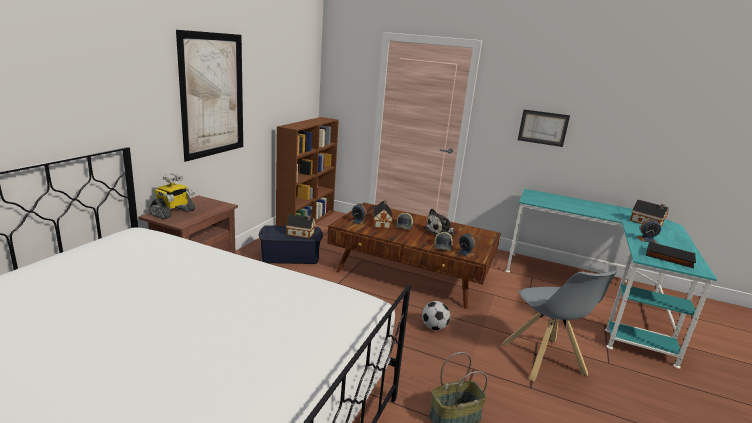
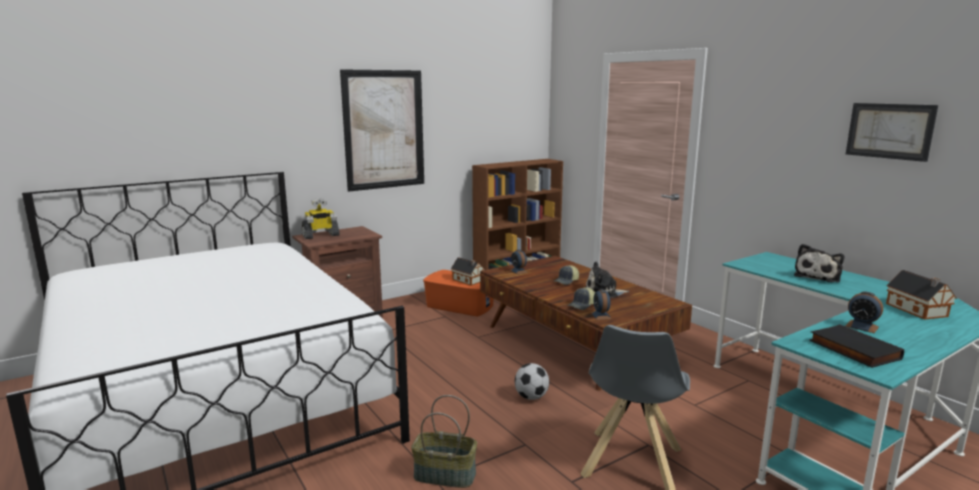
camera: 35 degrees right, 5 degrees down
blue storage box [259,225,323,264] -> orange storage box [423,270,494,316]
toy house [373,200,393,229] -> none
picture [518,109,570,147] -> picture moved to [846,103,938,162]
none -> plush toy [794,244,844,282]

